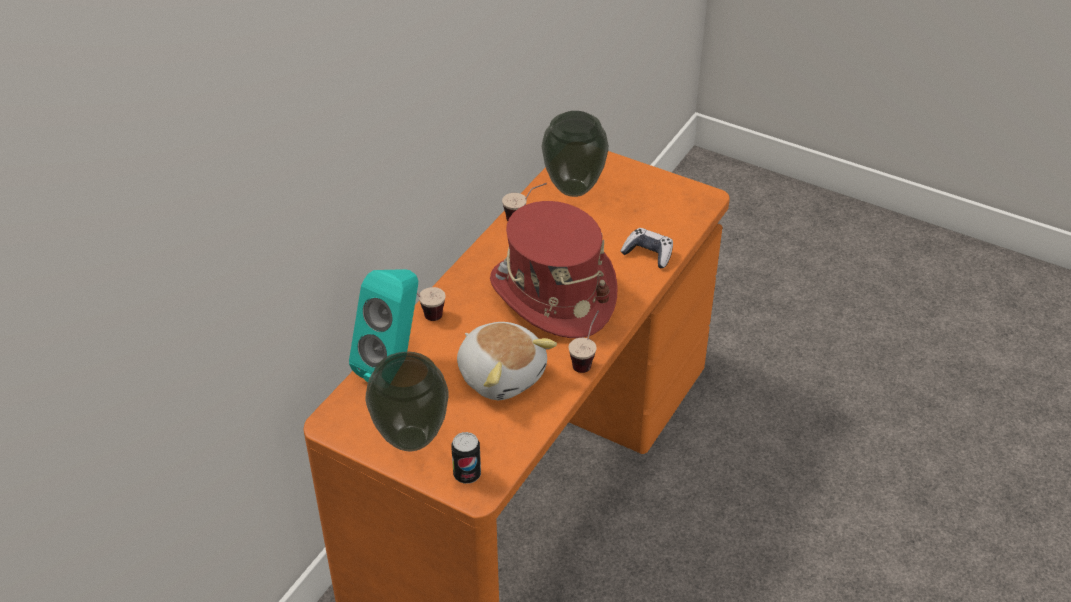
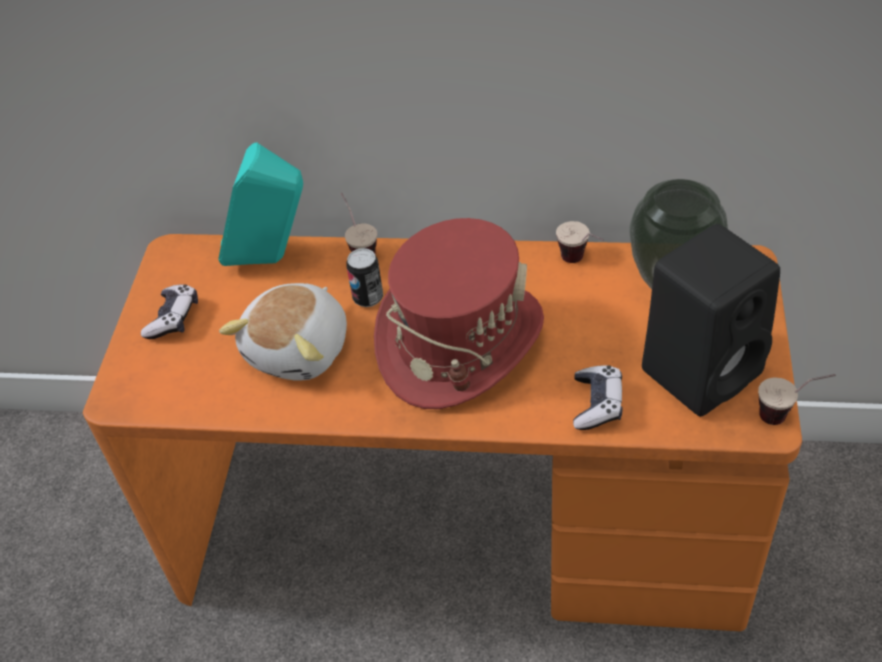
camera: 70 degrees right, 5 degrees up
vase [365,352,449,452] -> game controller [141,284,198,339]
can [451,432,481,484] -> can moved to [346,248,383,307]
cup [568,310,599,373] -> cup moved to [758,374,836,425]
none -> black speaker [642,224,780,417]

